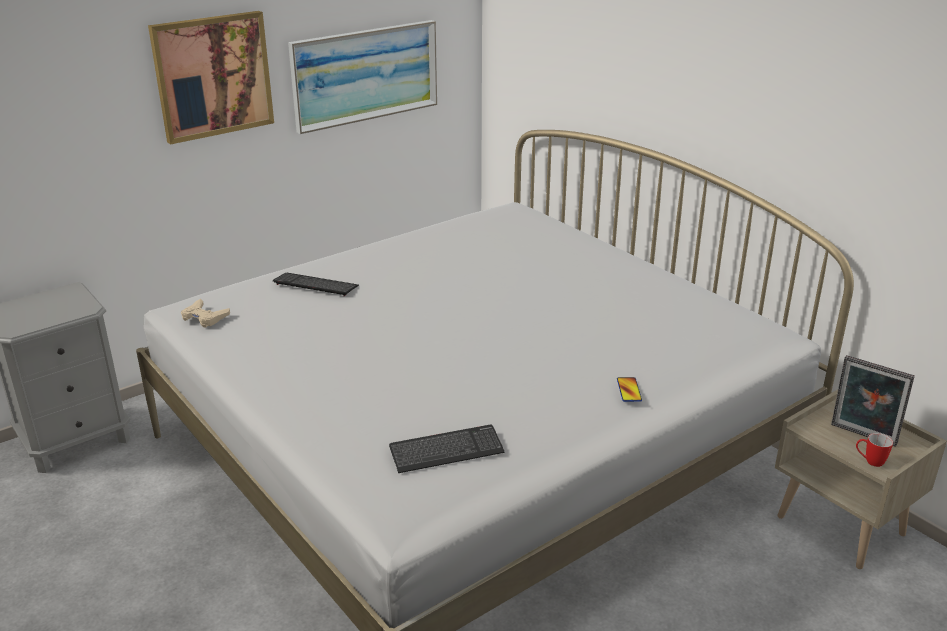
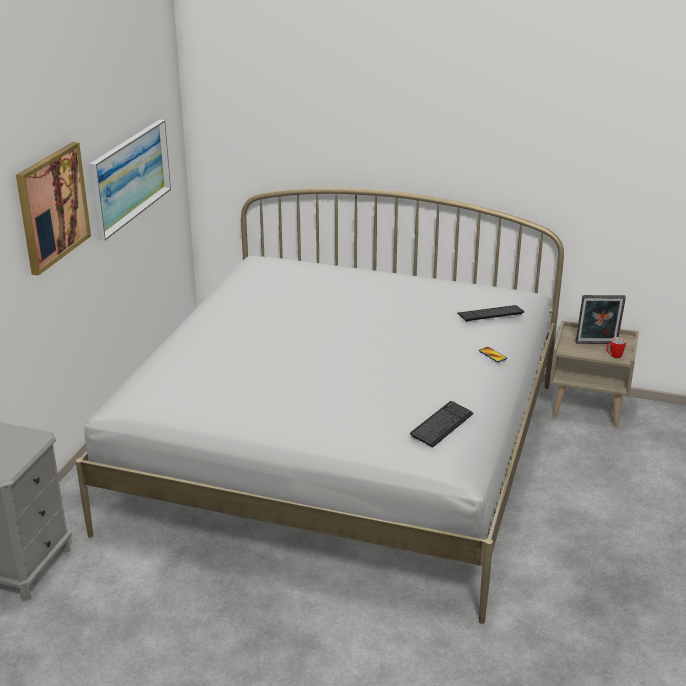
camera: 35 degrees left, 0 degrees up
beige game controller [181,299,230,327] -> none
keyboard [273,273,359,297] -> keyboard moved to [457,305,524,322]

